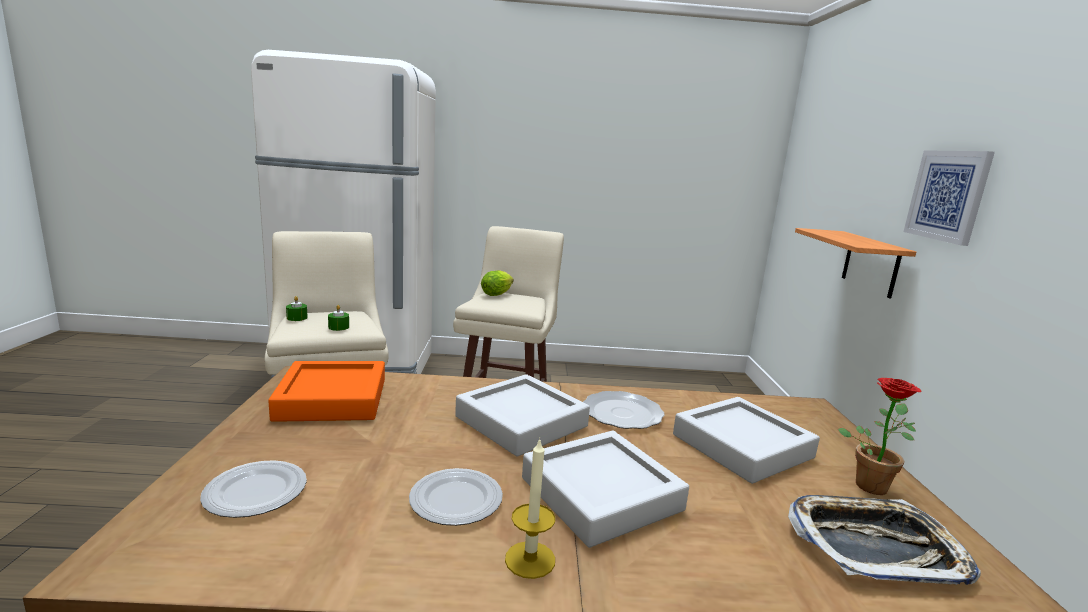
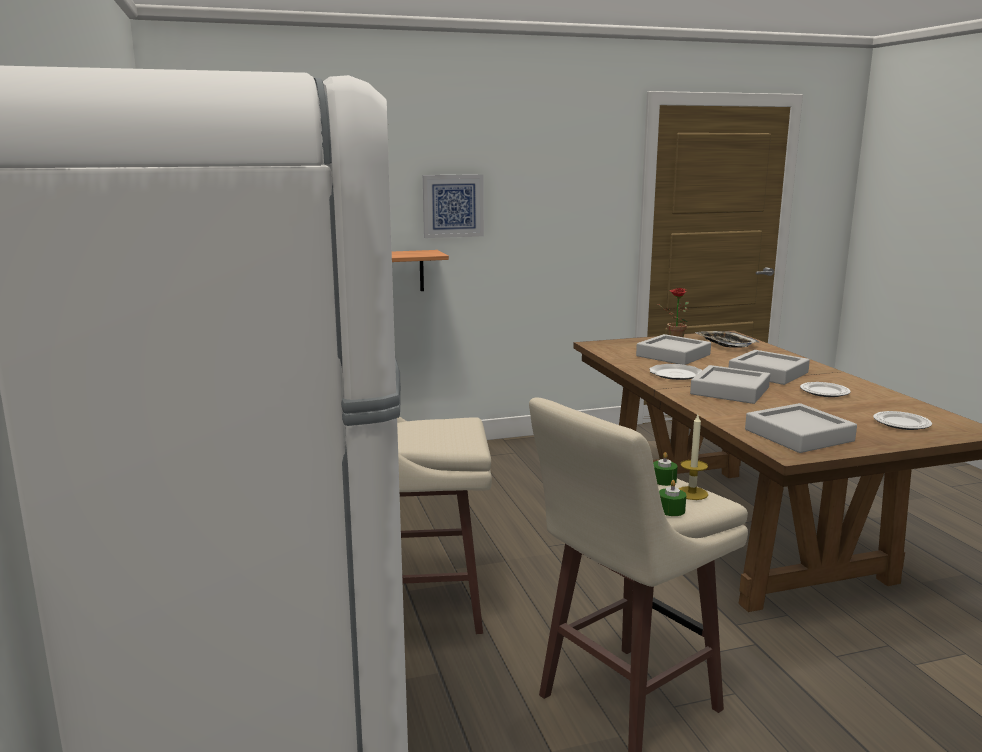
camera: 105 degrees left, 0 degrees up
orange tray [268,361,385,422] -> grey tray [745,403,857,453]
lettuce [481,270,514,296] -> none
candle [505,438,555,579] -> candle moved to [678,415,708,500]

